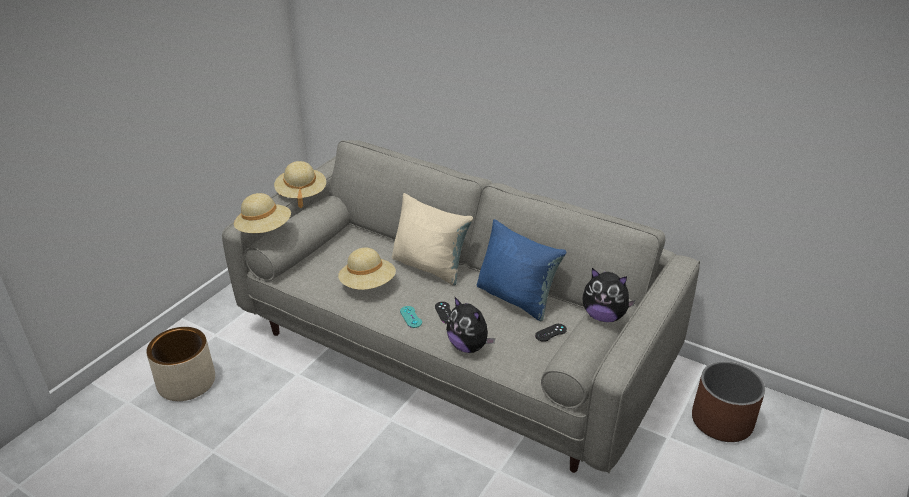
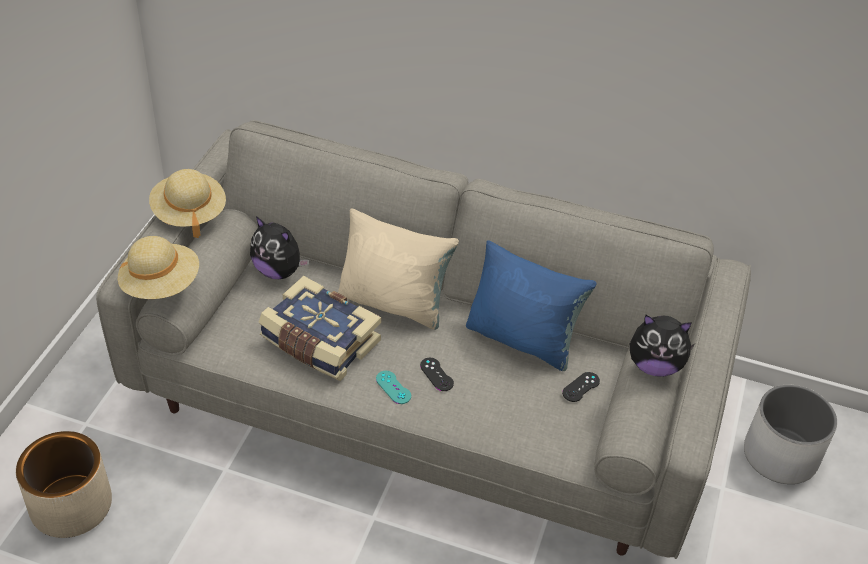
camera: 15 degrees left, 10 degrees up
beige hat [338,248,396,290] -> book [259,276,381,381]
plush toy [446,296,495,353] -> plush toy moved to [250,216,310,279]
brown planter [692,361,765,442] -> white planter [744,385,837,484]

